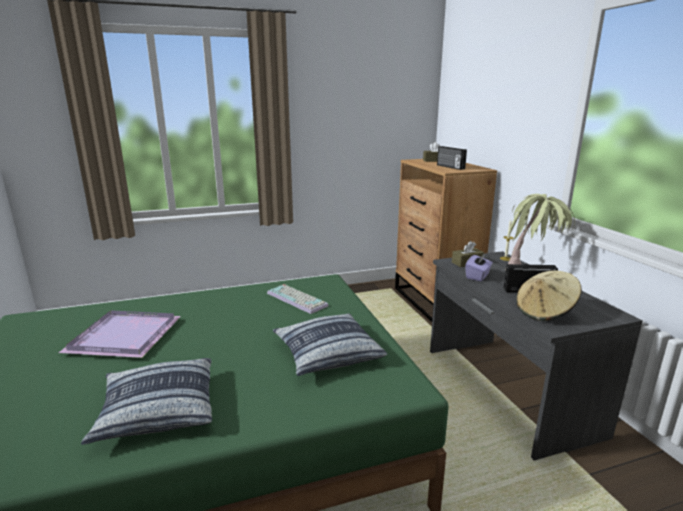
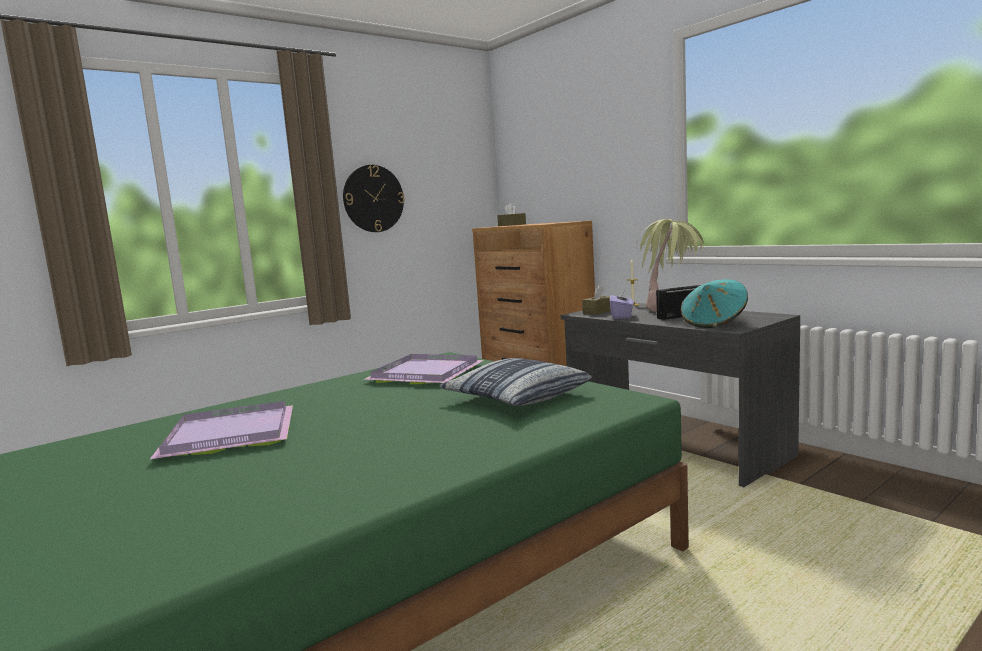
camera: 20 degrees left, 10 degrees down
pillow [81,358,212,445] -> none
keyboard [267,284,329,314] -> purple tray [363,354,484,384]
radio [437,146,467,170] -> none
beige hat [516,271,582,321] -> turquoise hat [681,279,748,328]
none -> wall clock [343,165,405,232]

